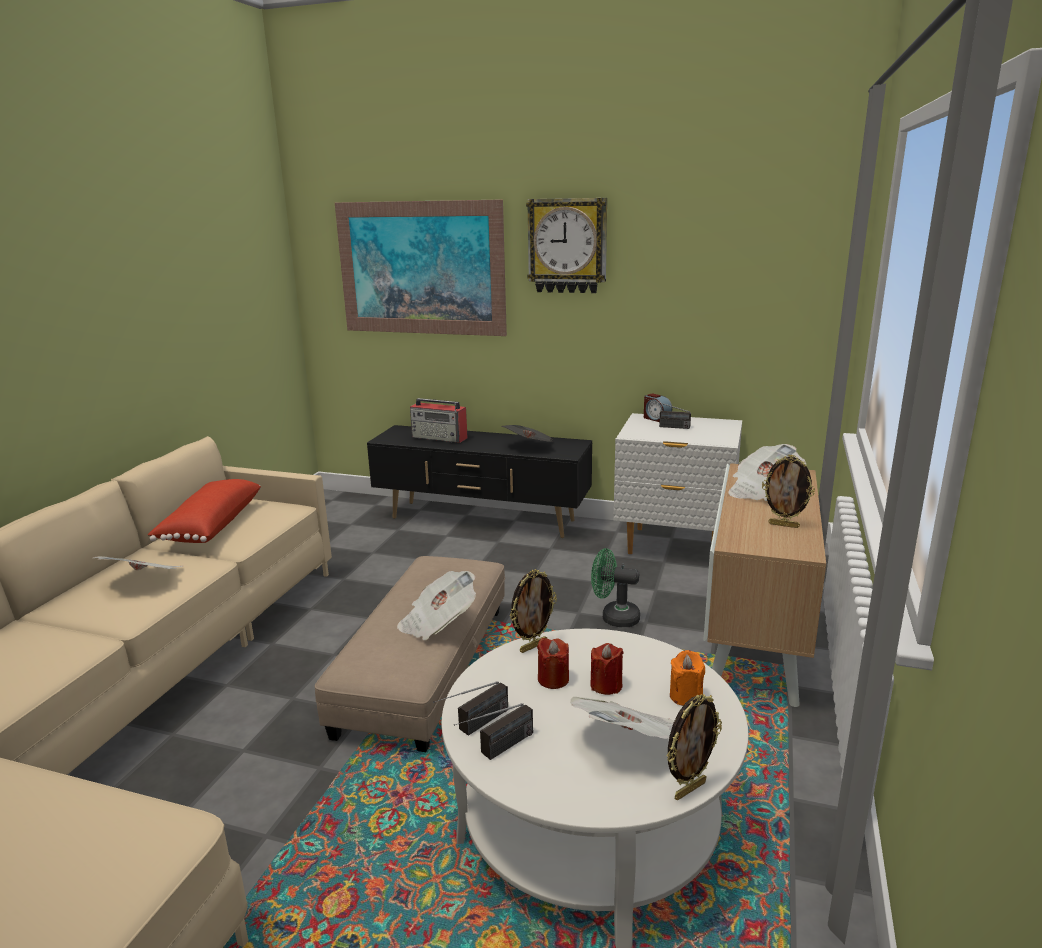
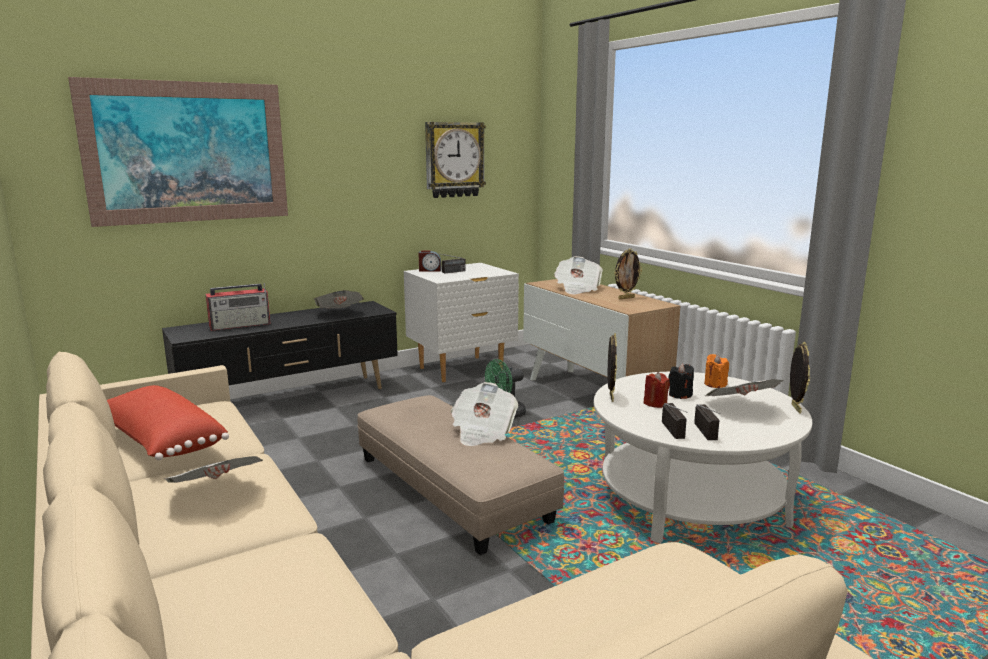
camera: 50 degrees left, 5 degrees down
wall clock [526,198,607,293] -> wall clock moved to [425,122,486,198]
red candle [590,643,624,695] -> black candle [668,364,694,399]

